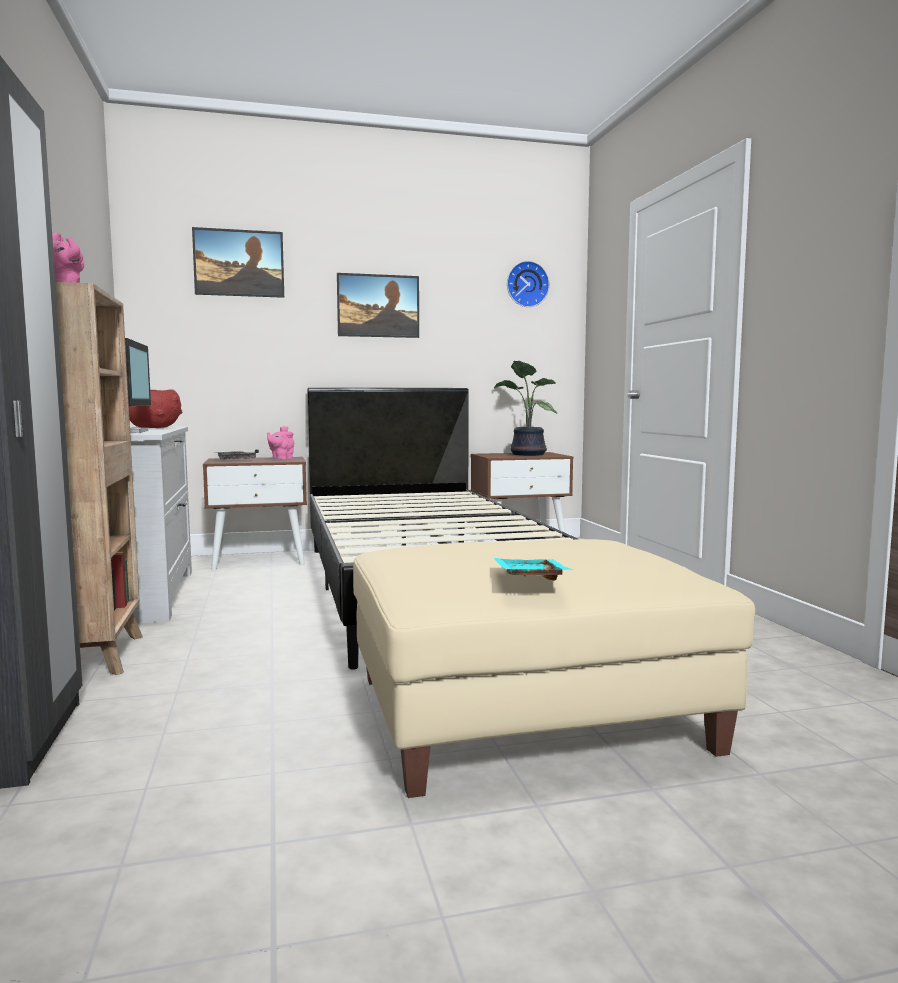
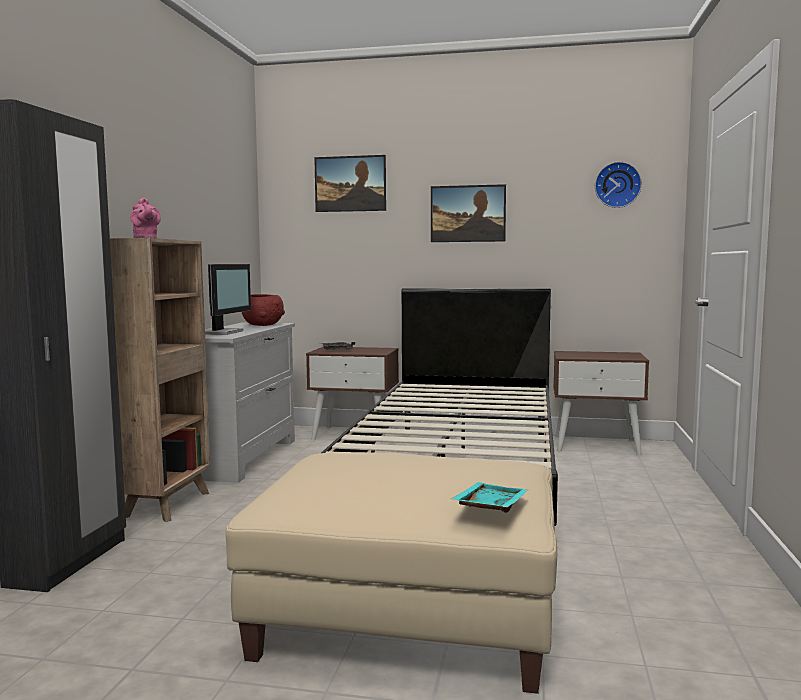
camera: 25 degrees right, 0 degrees up
pink teapot [267,426,294,460] -> none
potted plant [494,360,558,456] -> none
turquoise tray [494,558,573,581] -> turquoise tray moved to [451,482,528,513]

